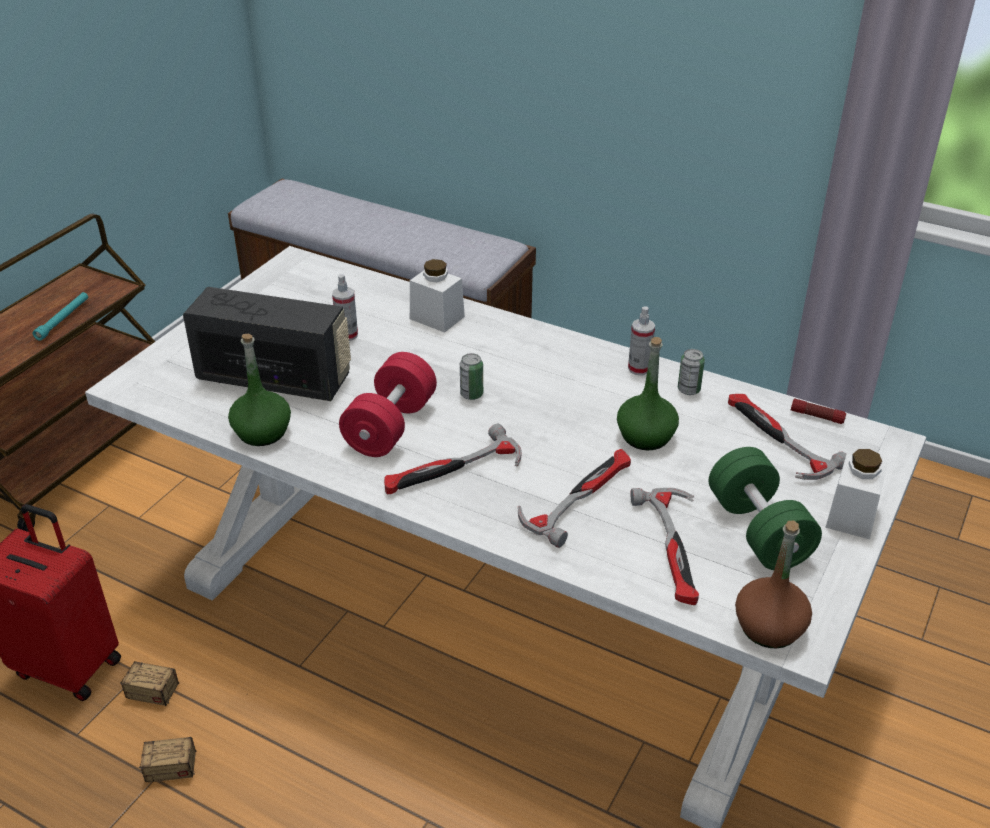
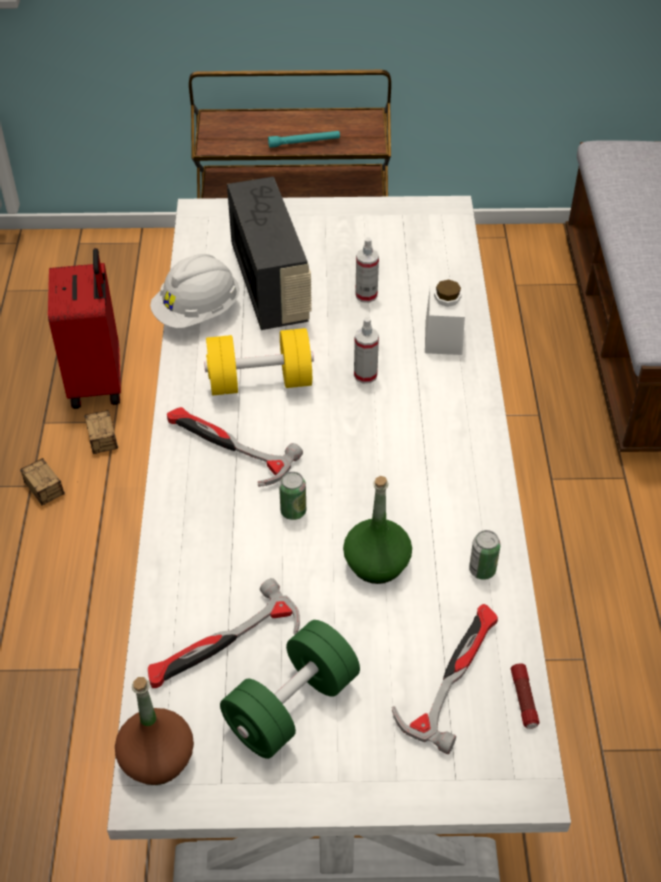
camera: 60 degrees right, 10 degrees up
green bottle [228,334,291,446] -> white hard hat [150,254,240,328]
red dumbbell [339,352,437,457] -> yellow dumbbell [204,328,314,395]
can [460,353,483,400] -> can moved to [279,472,306,520]
hammer [518,449,631,548] -> none
spray bottle [628,307,655,375] -> spray bottle moved to [354,317,379,384]
white jar [825,449,888,539] -> none

